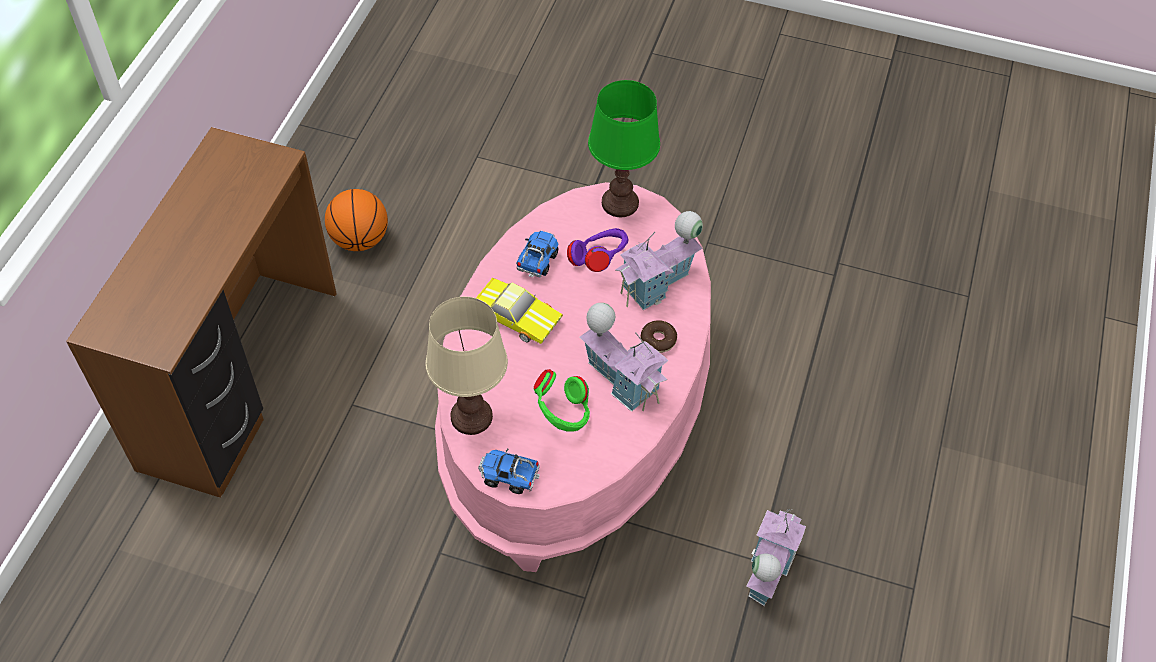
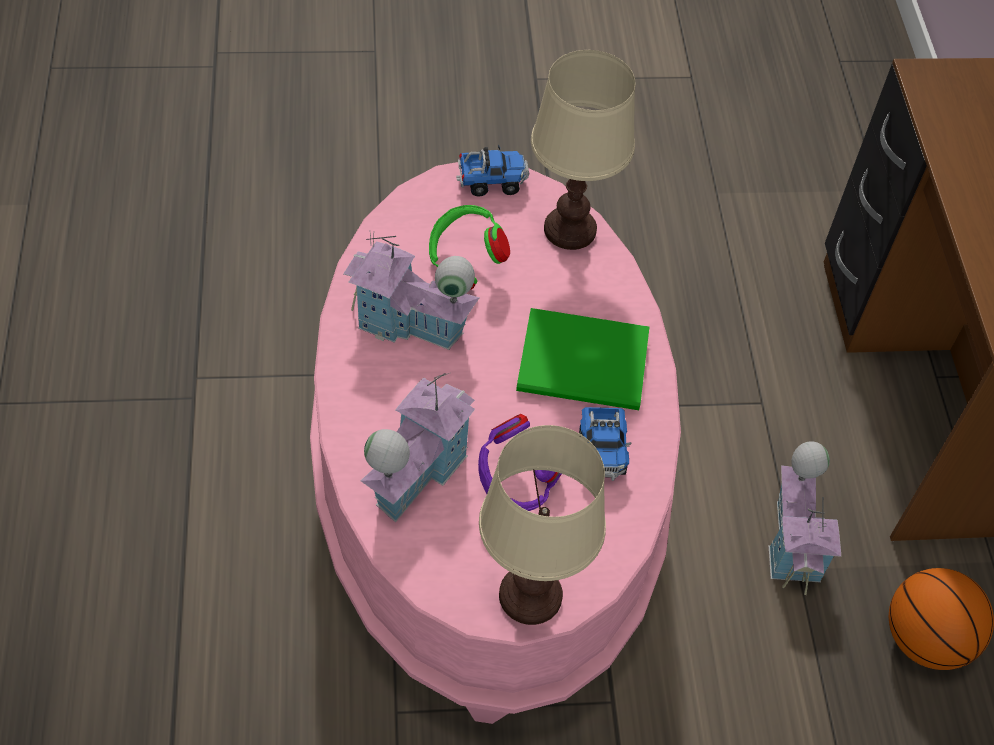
camera: 155 degrees right, 0 degrees up
toy car [476,278,563,344] -> green book [516,308,649,410]
green table lamp [588,80,660,217] -> beige table lamp [479,425,606,625]
donut [641,320,677,353] -> none
toy house [746,509,806,606] -> toy house moved to [768,442,841,595]

